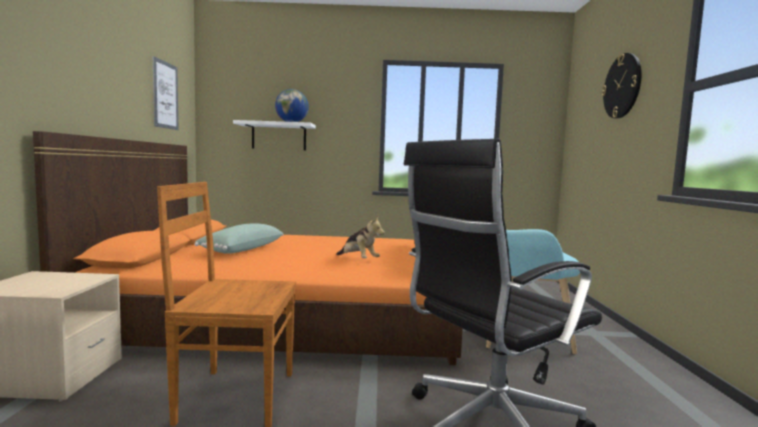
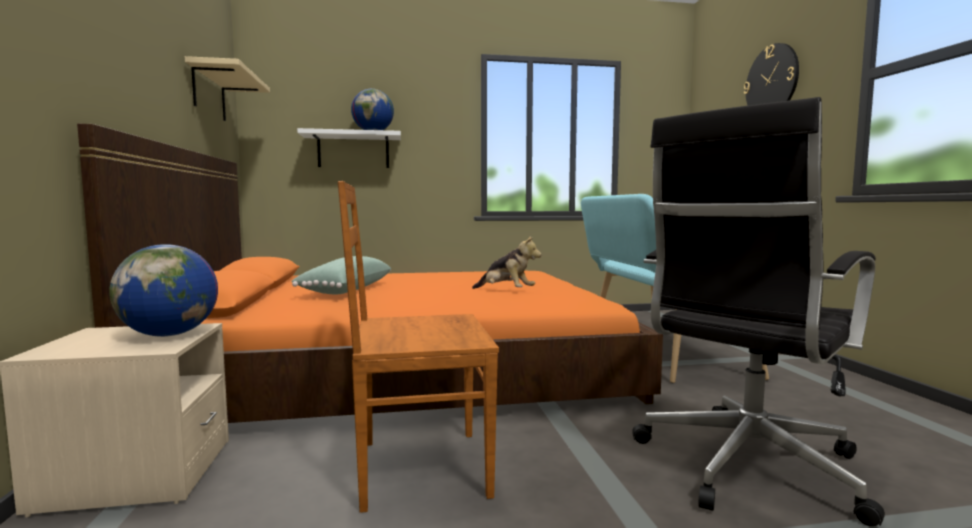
camera: 10 degrees left, 0 degrees up
picture [153,56,178,130] -> beige shelf [185,56,270,121]
none -> globe [109,244,218,337]

